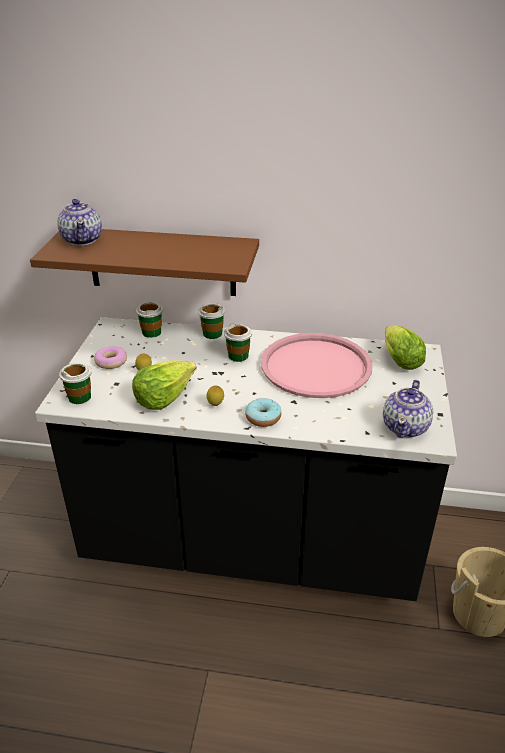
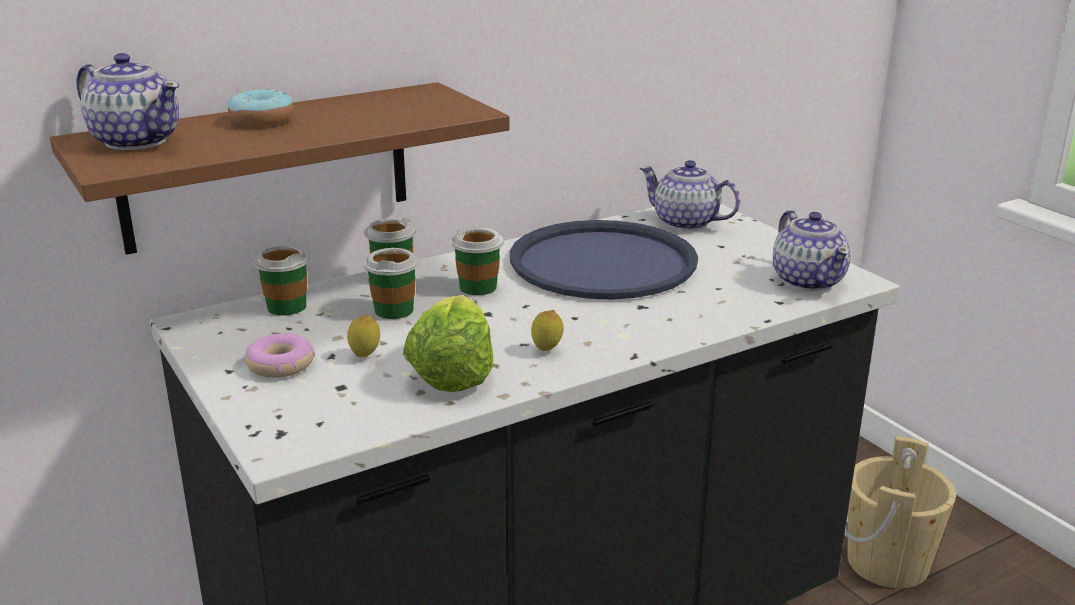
camera: 40 degrees left, 10 degrees down
cup [59,363,91,404] -> cup moved to [364,248,419,319]
donut [245,398,281,427] -> donut moved to [228,89,294,127]
pink tray [261,333,373,398] -> blue tray [510,220,698,299]
lettuce [385,325,426,370] -> teapot [640,160,741,231]

